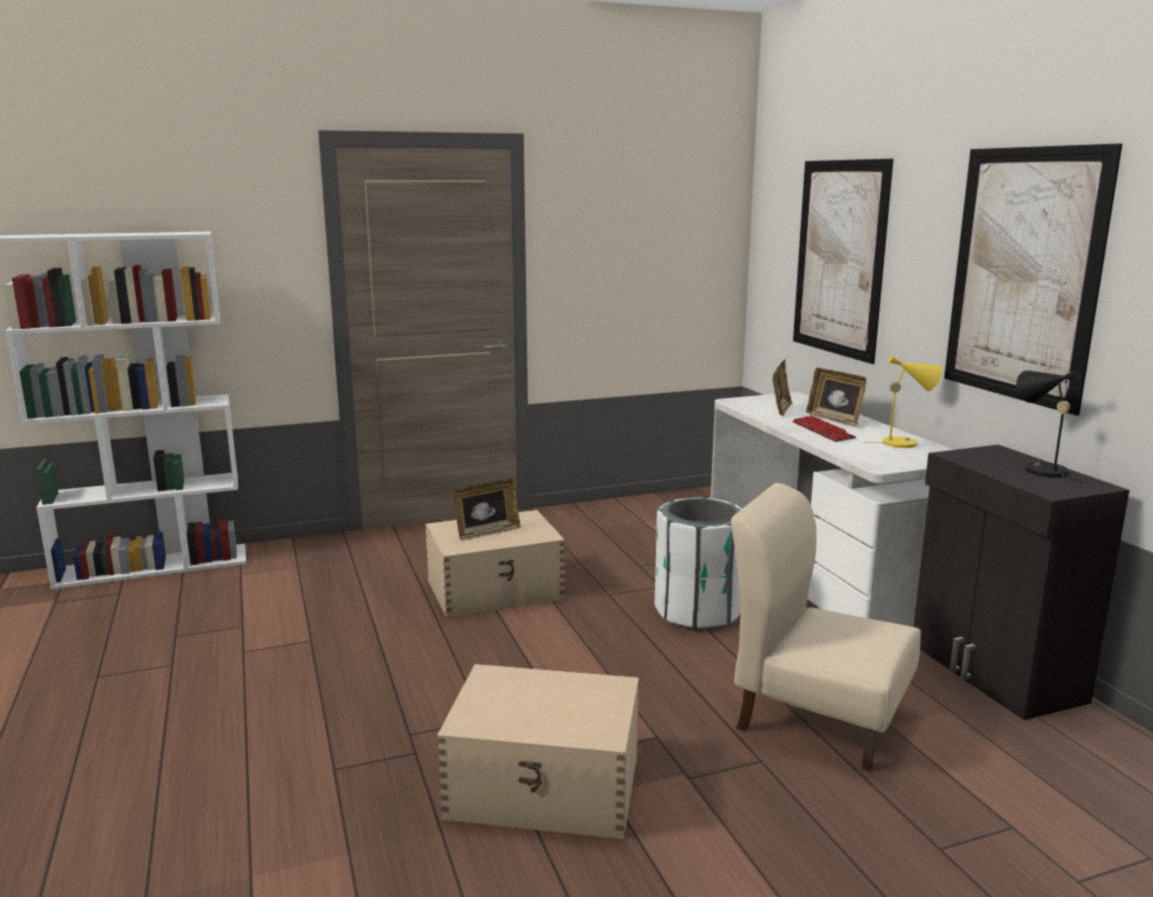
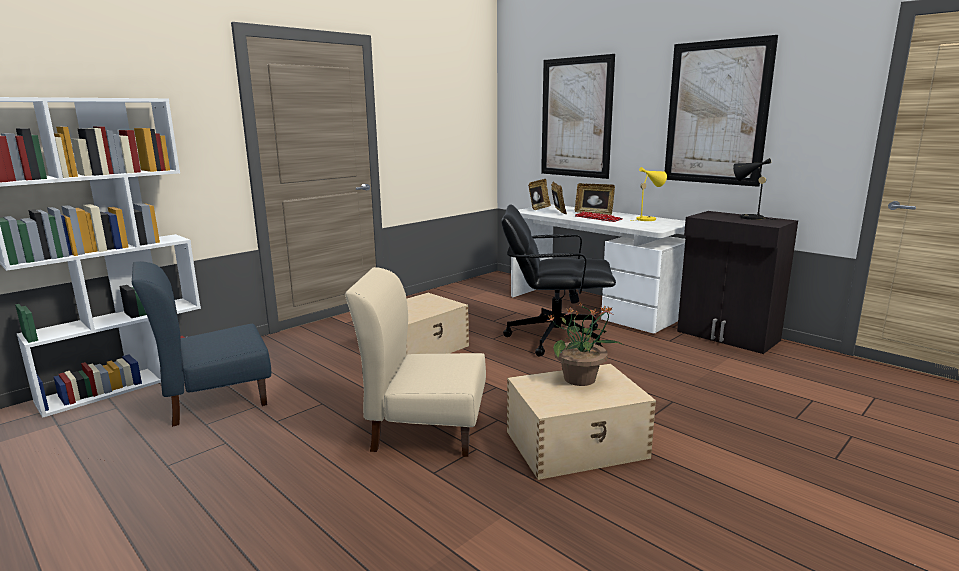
camera: 25 degrees left, 0 degrees up
picture frame [454,479,521,540] -> picture frame moved to [528,179,551,210]
white trash can [655,497,742,631] -> black office chair [501,205,616,357]
beige chair [731,483,921,771] -> beige chair moved to [345,267,486,457]
none -> blue chair [132,261,271,427]
none -> potted plant [547,302,623,386]

